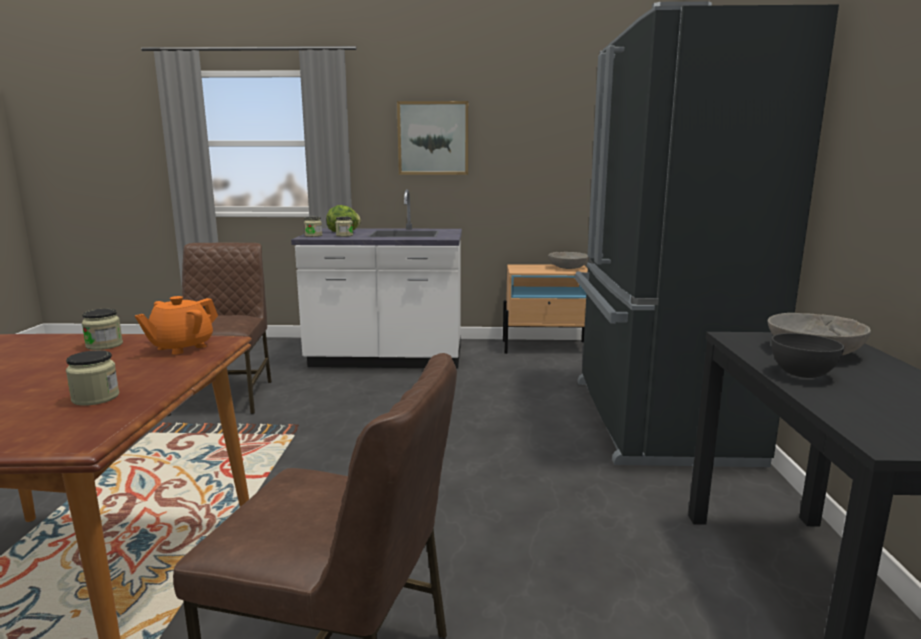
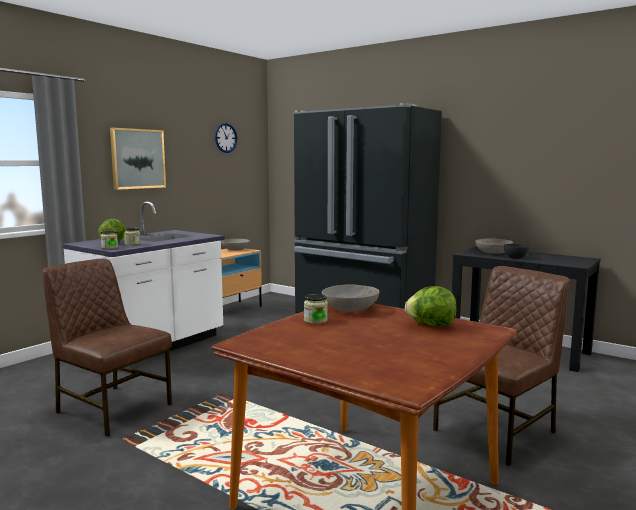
camera: 55 degrees left, 5 degrees down
jar [66,350,119,406] -> lettuce [405,286,457,326]
orange teapot [135,296,218,355] -> grey bowl [322,284,379,312]
none -> wall clock [215,123,237,153]

